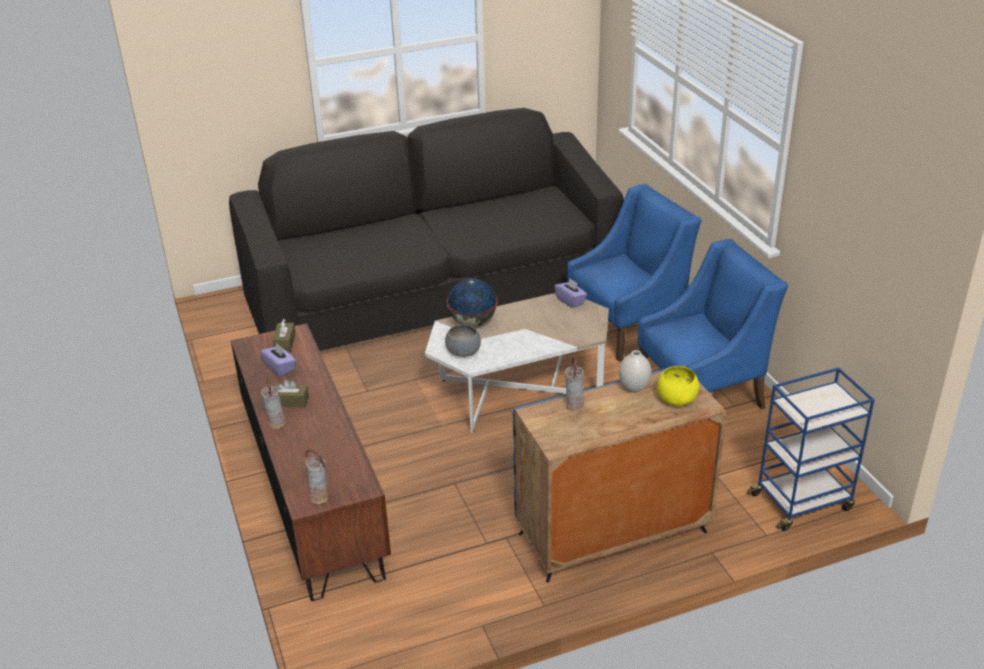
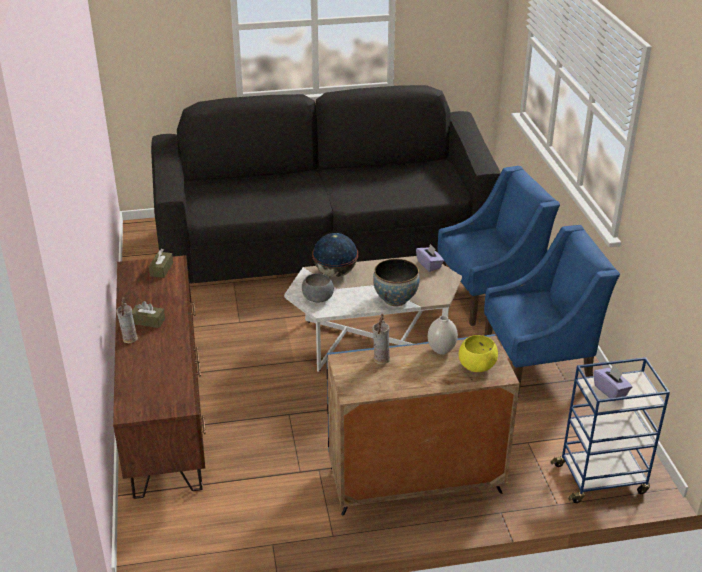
camera: 10 degrees right, 0 degrees up
purple tissue box [260,342,296,377] -> purple tissue box moved to [594,365,632,398]
vase [305,449,329,504] -> none
none -> bowl [373,259,420,306]

